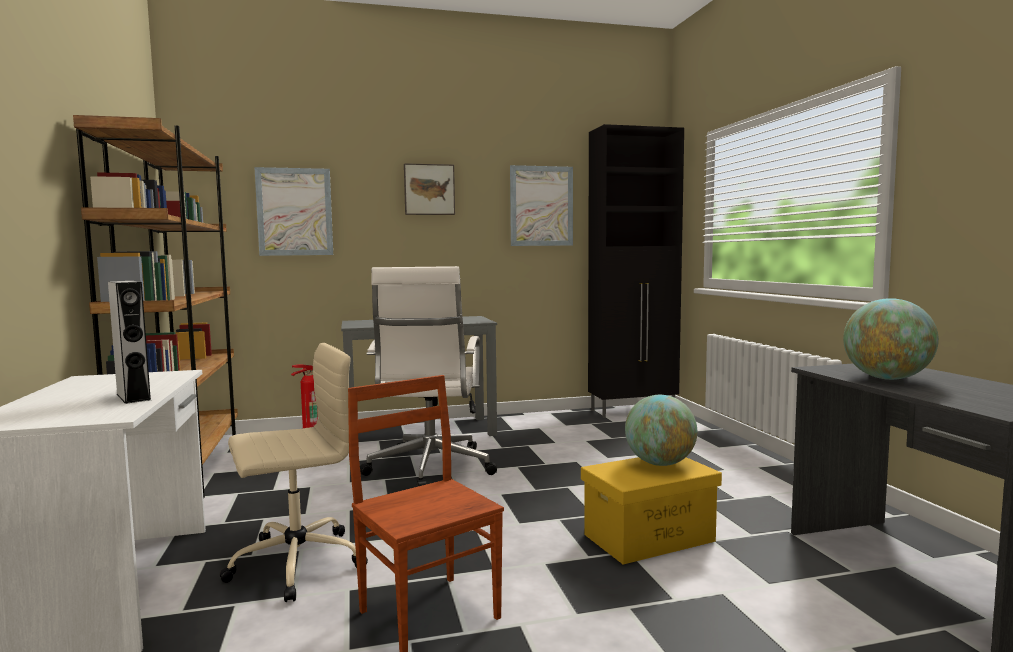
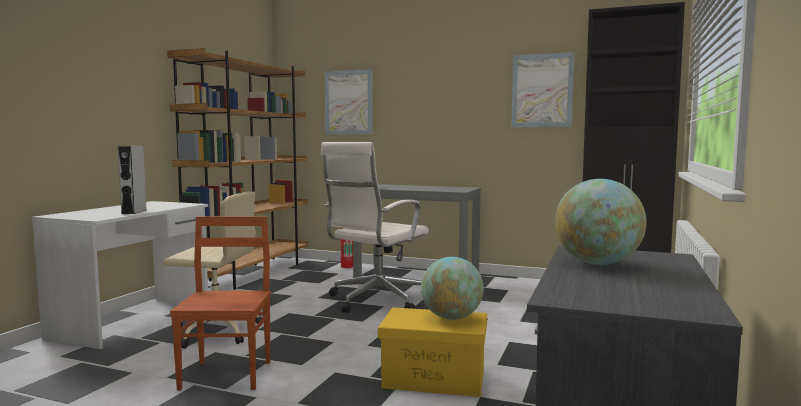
camera: 35 degrees right, 0 degrees up
picture [404,163,455,215] -> none

